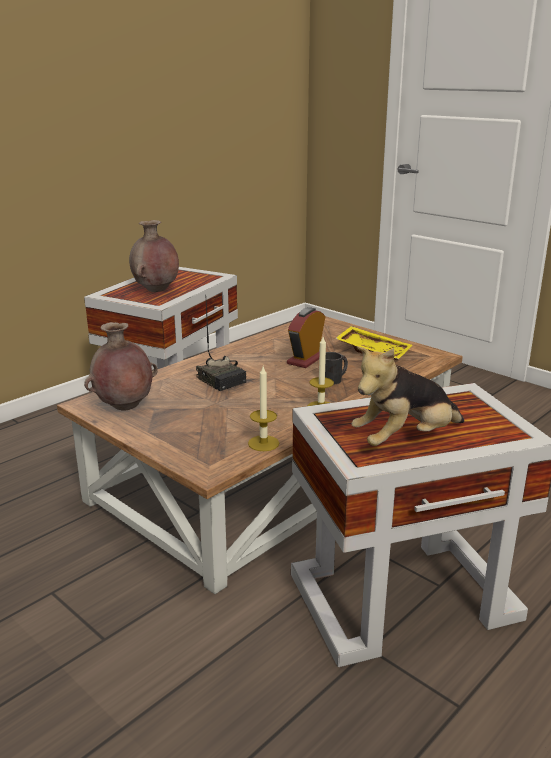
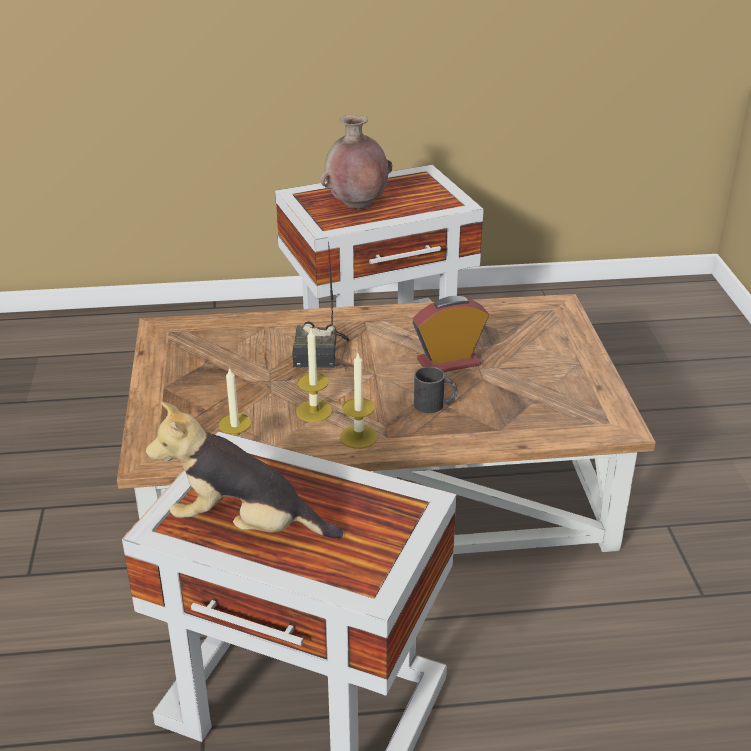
camera: 40 degrees right, 10 degrees up
brown vase [84,322,158,411] -> none
yellow tray [335,326,412,360] -> none
none -> candle [296,329,332,422]

